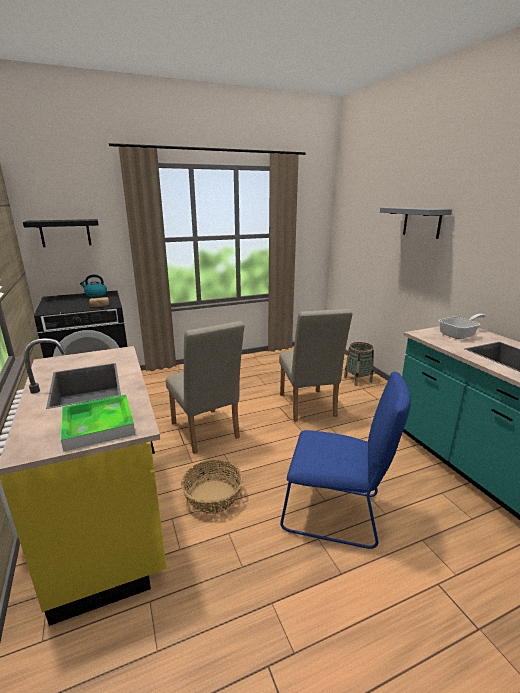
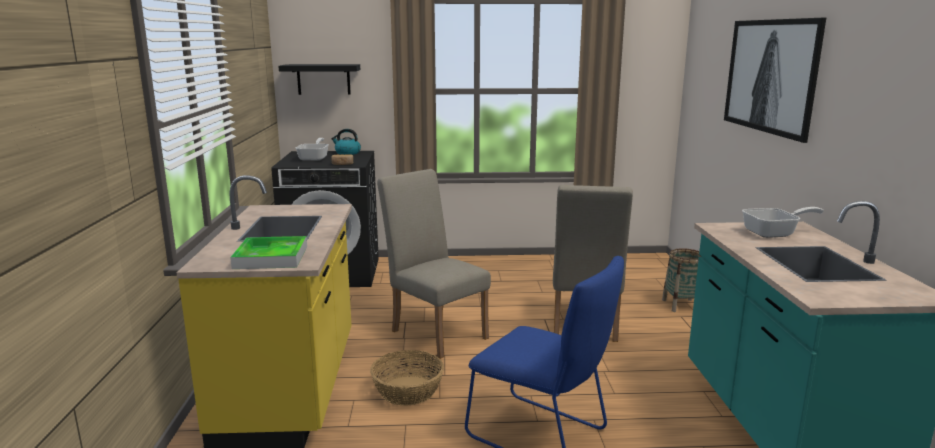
camera: 20 degrees right, 5 degrees down
beige chair [166,321,244,454] -> beige chair turned 150 degrees clockwise [377,169,491,359]
grey shelf [380,207,452,239] -> picture [724,18,826,143]
none -> frying pan [296,138,329,161]

